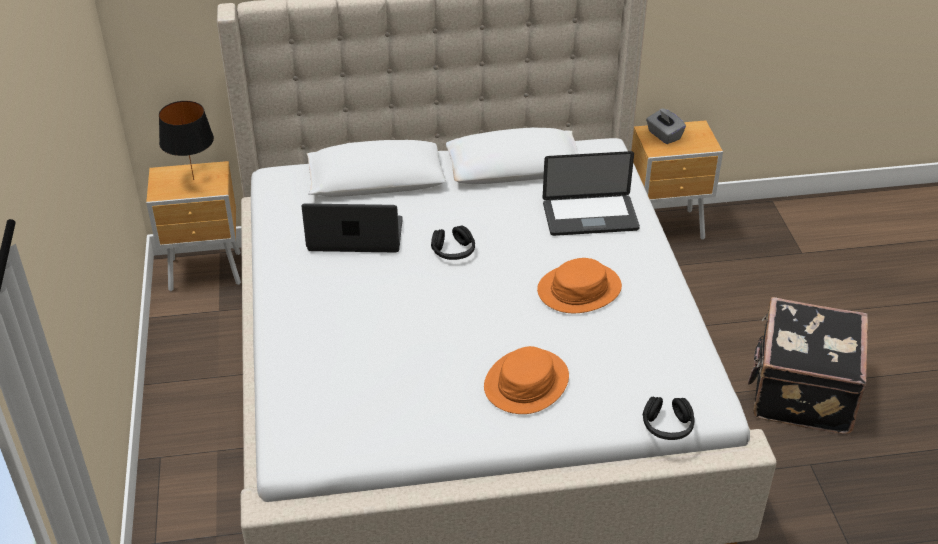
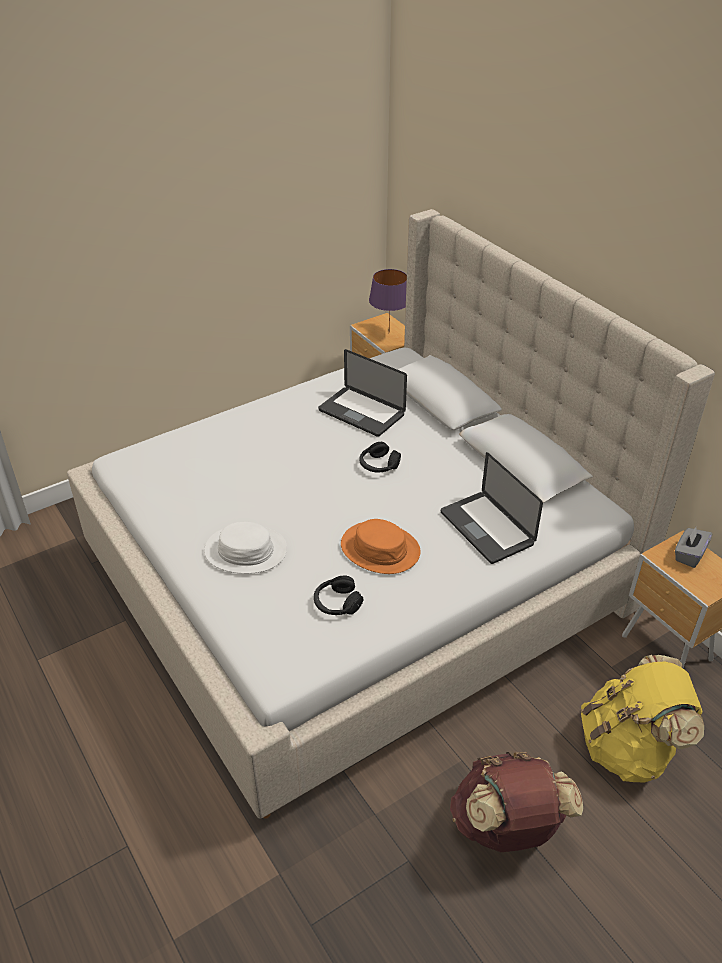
camera: 65 degrees right, 0 degrees up
black table lamp [159,101,214,180] -> purple table lamp [369,269,407,326]
laptop [302,203,403,253] -> laptop turned 150 degrees clockwise [318,349,407,437]
orange hat [484,346,569,414] -> white hat [204,522,287,574]
black headphones [643,397,695,440] -> black headphones moved to [314,575,363,615]
black suitcase [748,297,868,434] -> brown backpack [450,751,583,852]
none -> yellow backpack [581,655,704,783]

